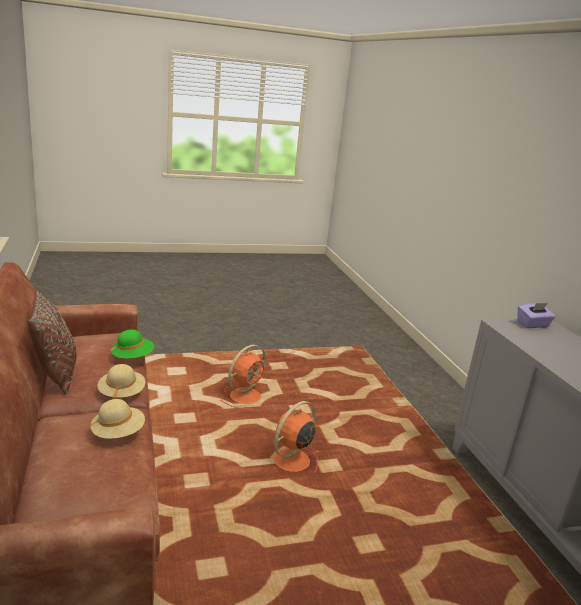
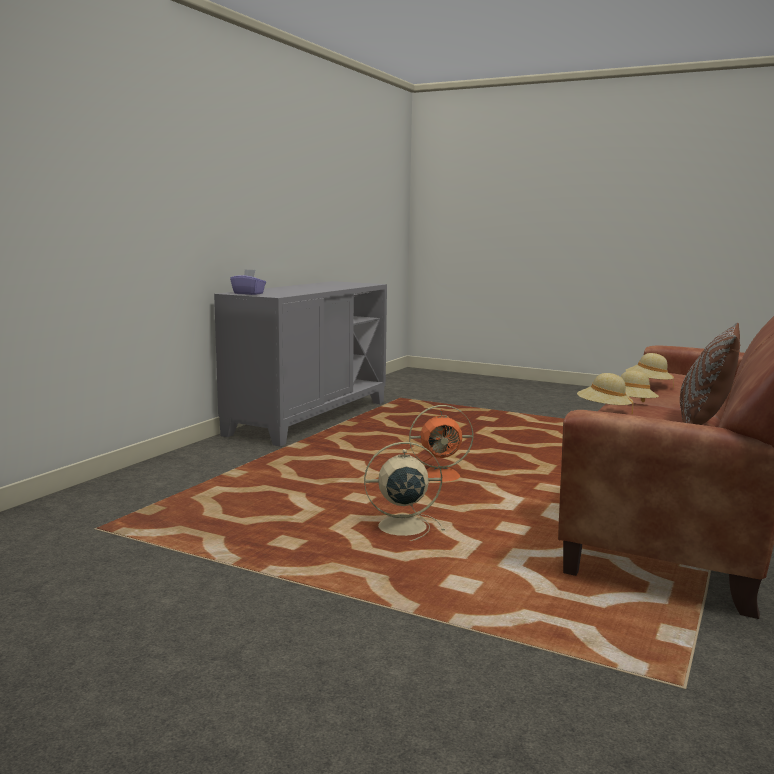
camera: 135 degrees left, 10 degrees down
green hat [111,330,154,359] -> beige hat [577,373,633,415]
orange fan [220,344,266,409] -> beige fan [364,442,445,541]

